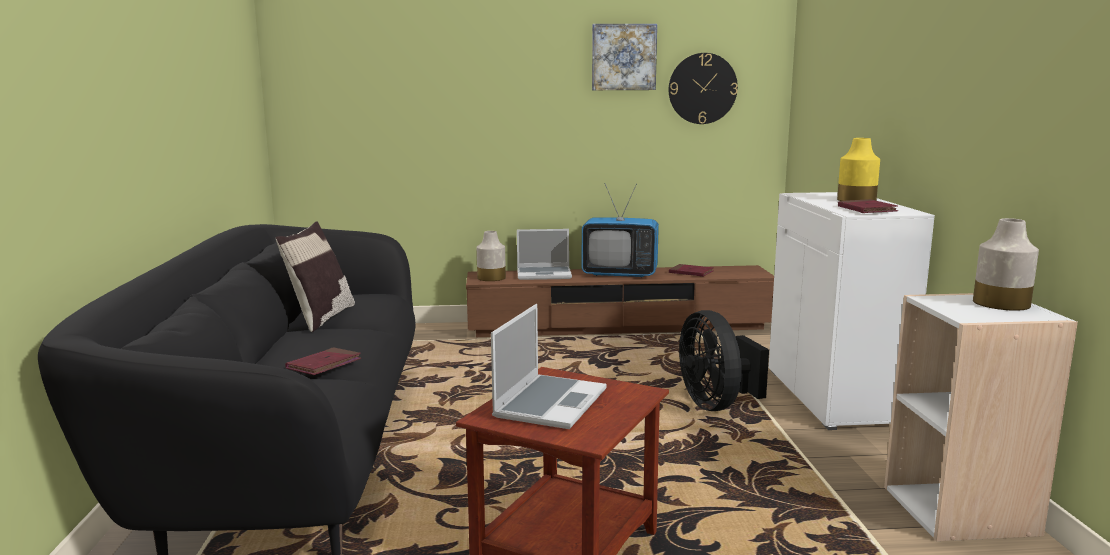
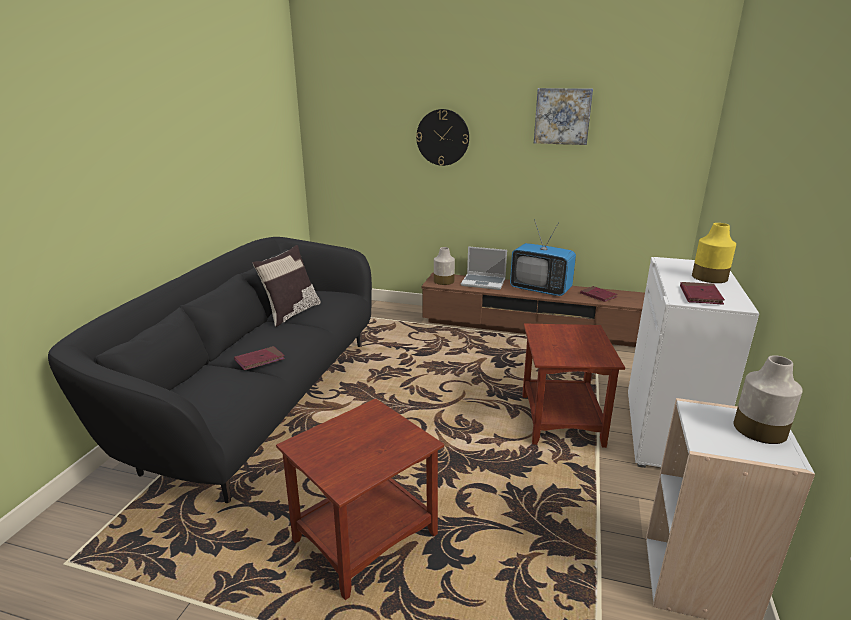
camera: 20 degrees right, 10 degrees up
laptop [491,304,607,429] -> none
wall clock [669,53,738,124] -> wall clock moved to [416,109,469,166]
black fan [679,310,769,411] -> brown side table [522,323,625,448]

